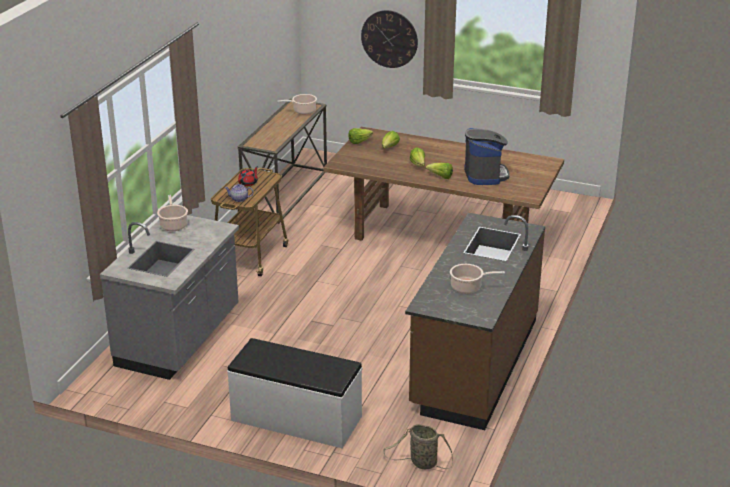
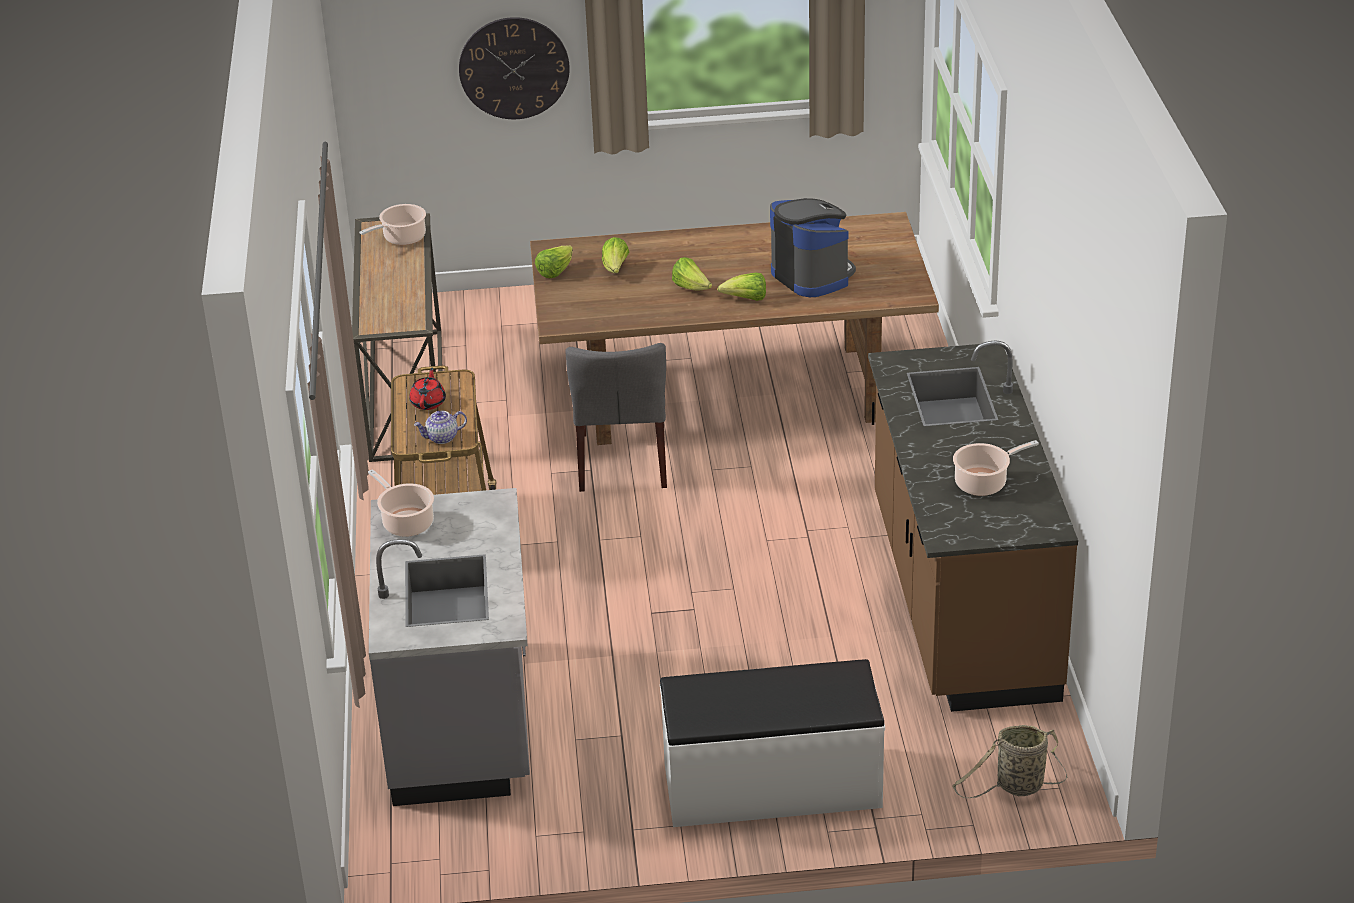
camera: 25 degrees left, 5 degrees up
none -> grey chair [565,343,667,492]

